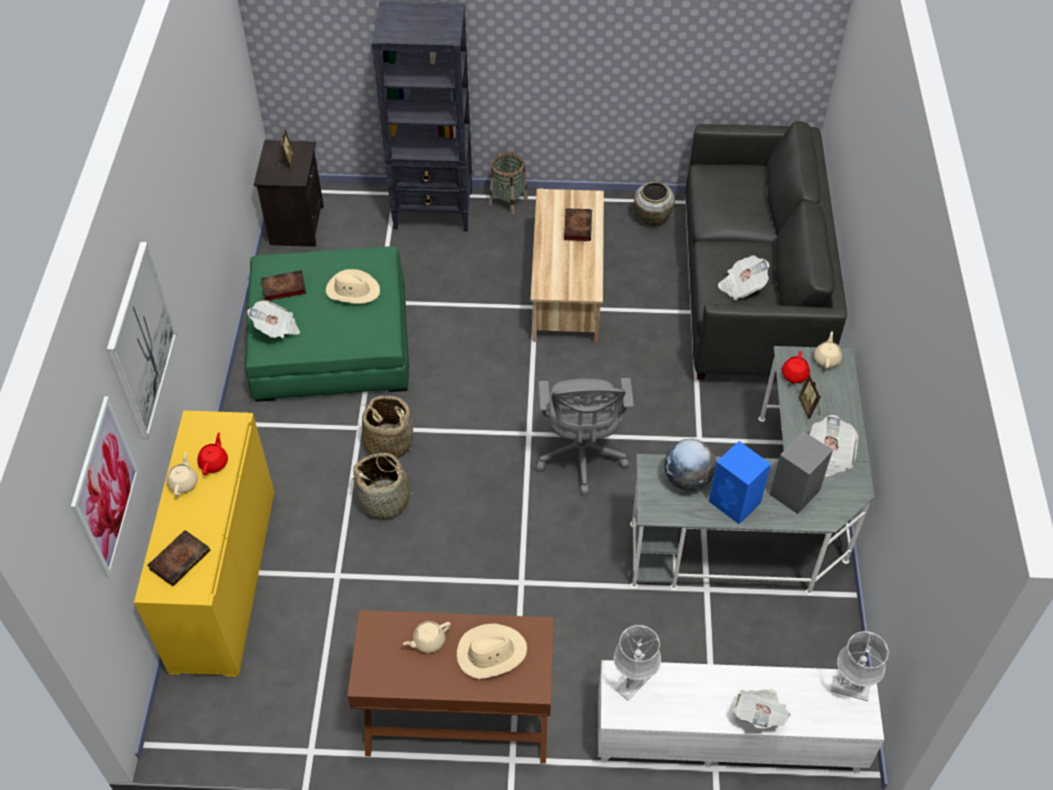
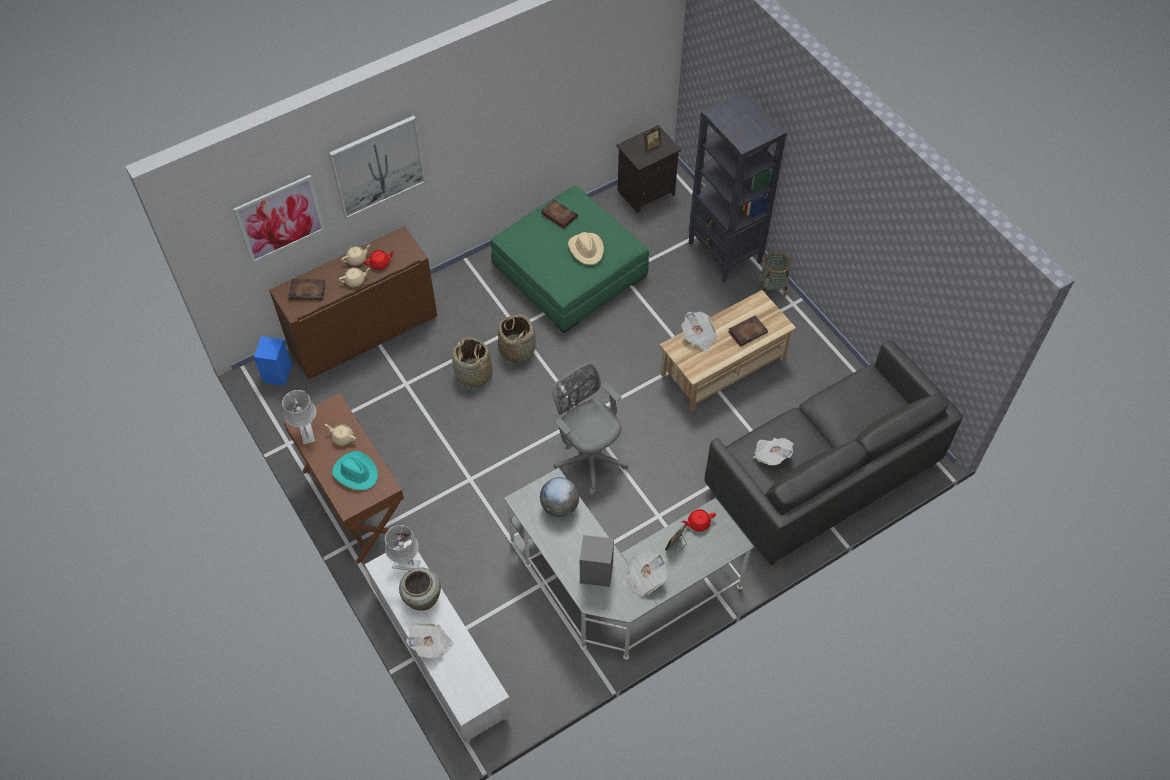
camera: 55 degrees right, 5 degrees up
yellow cabinet [134,410,274,677] -> brown cabinet [269,226,437,379]
newspaper [247,300,300,338] -> newspaper moved to [681,312,717,352]
beige hat [457,624,527,679] -> turquoise hat [332,451,378,490]
grey office chair [536,378,634,494] -> grey office chair turned 90 degrees clockwise [551,362,628,496]
beige vase [634,182,675,227] -> beige vase moved to [399,567,441,611]
blue speaker [709,441,771,524] -> blue speaker moved to [254,336,292,386]
beige teapot [814,331,842,369] -> beige teapot moved to [339,267,370,287]
grey table lamp [831,631,888,701] -> grey table lamp moved to [282,390,316,445]

